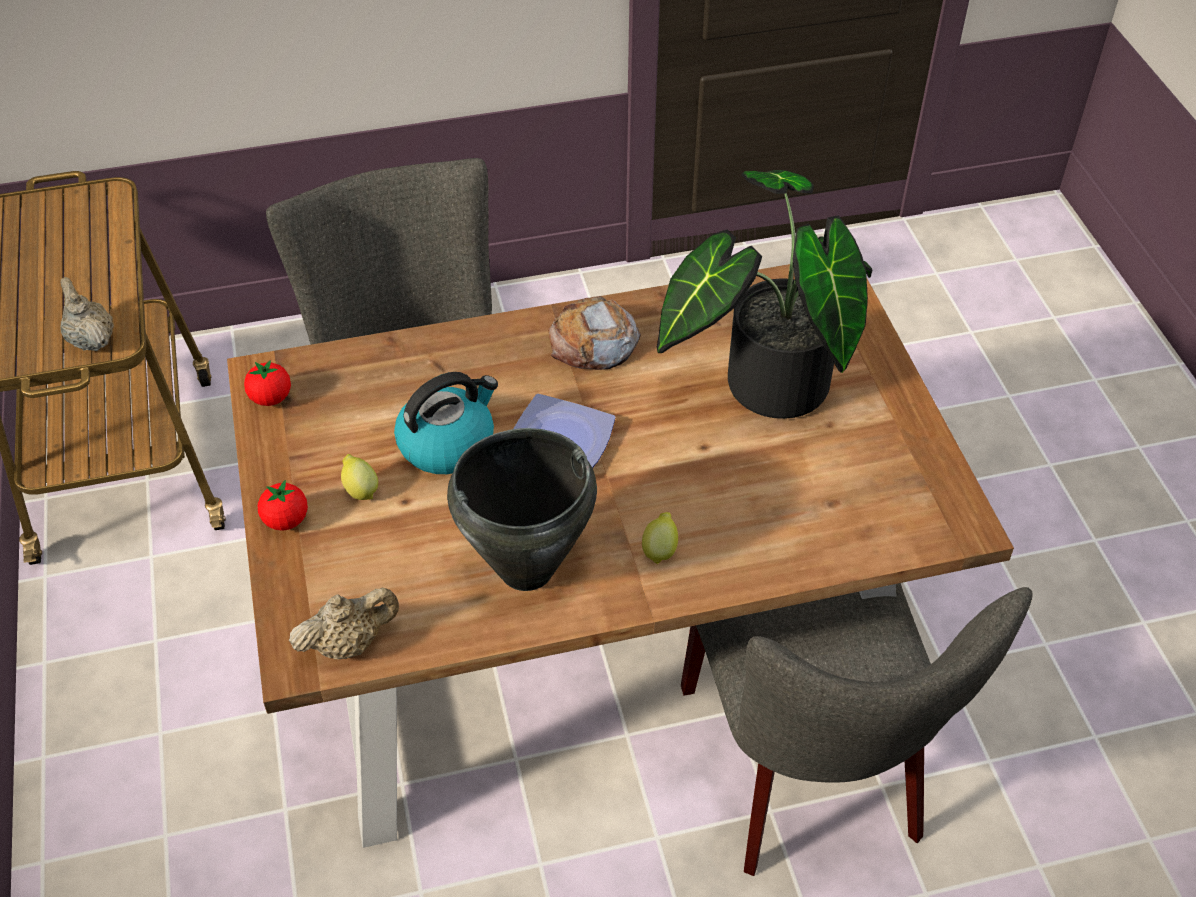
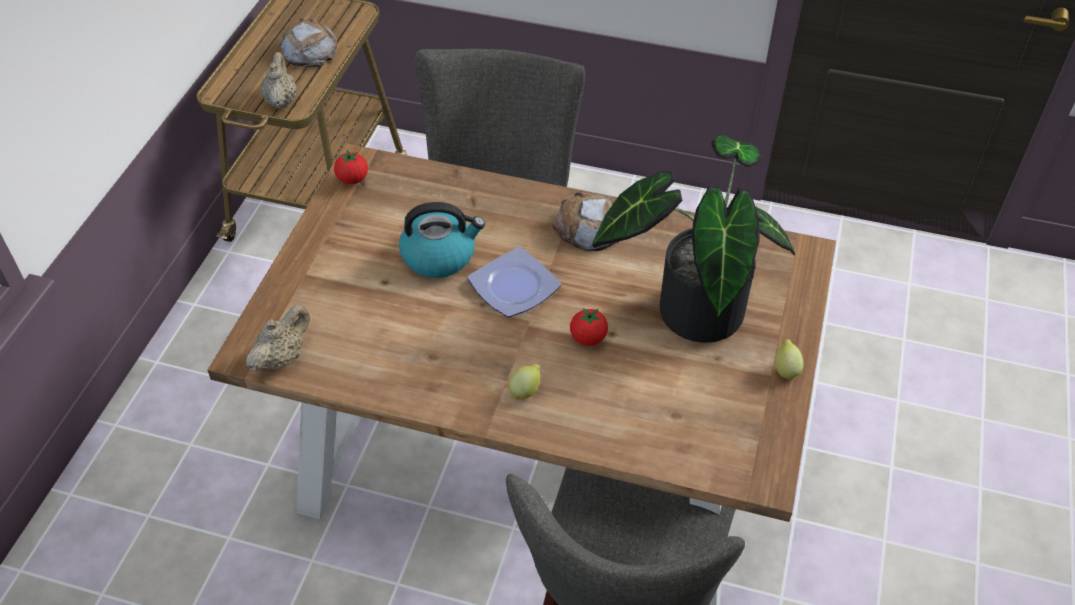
camera: 30 degrees right, 0 degrees up
tomato [258,480,308,531] -> tomato moved to [570,308,608,346]
beige teapot [289,588,399,659] -> beige teapot turned 60 degrees counterclockwise [246,304,310,371]
lemon [341,454,378,500] -> lemon moved to [775,339,804,381]
black cooking pot [447,428,597,591] -> none
none -> bread [279,18,337,67]

